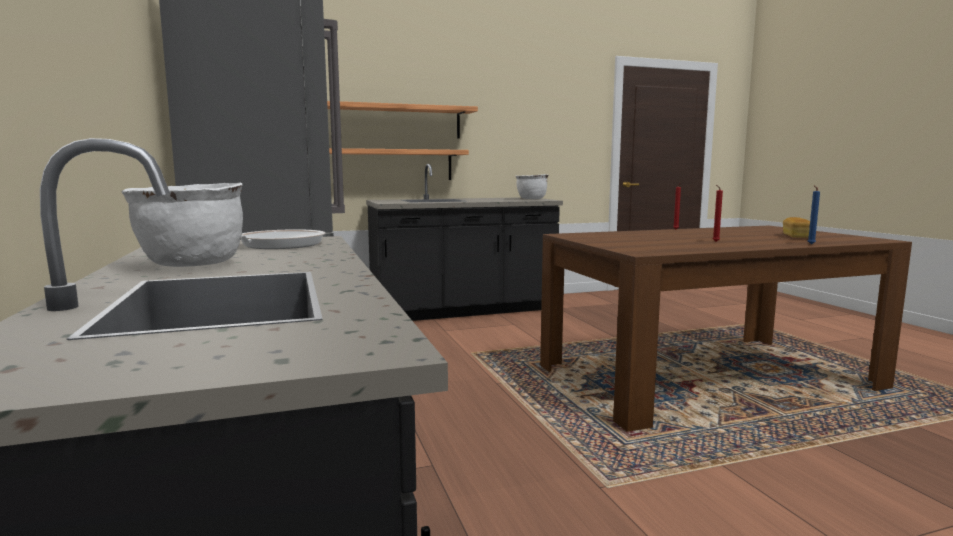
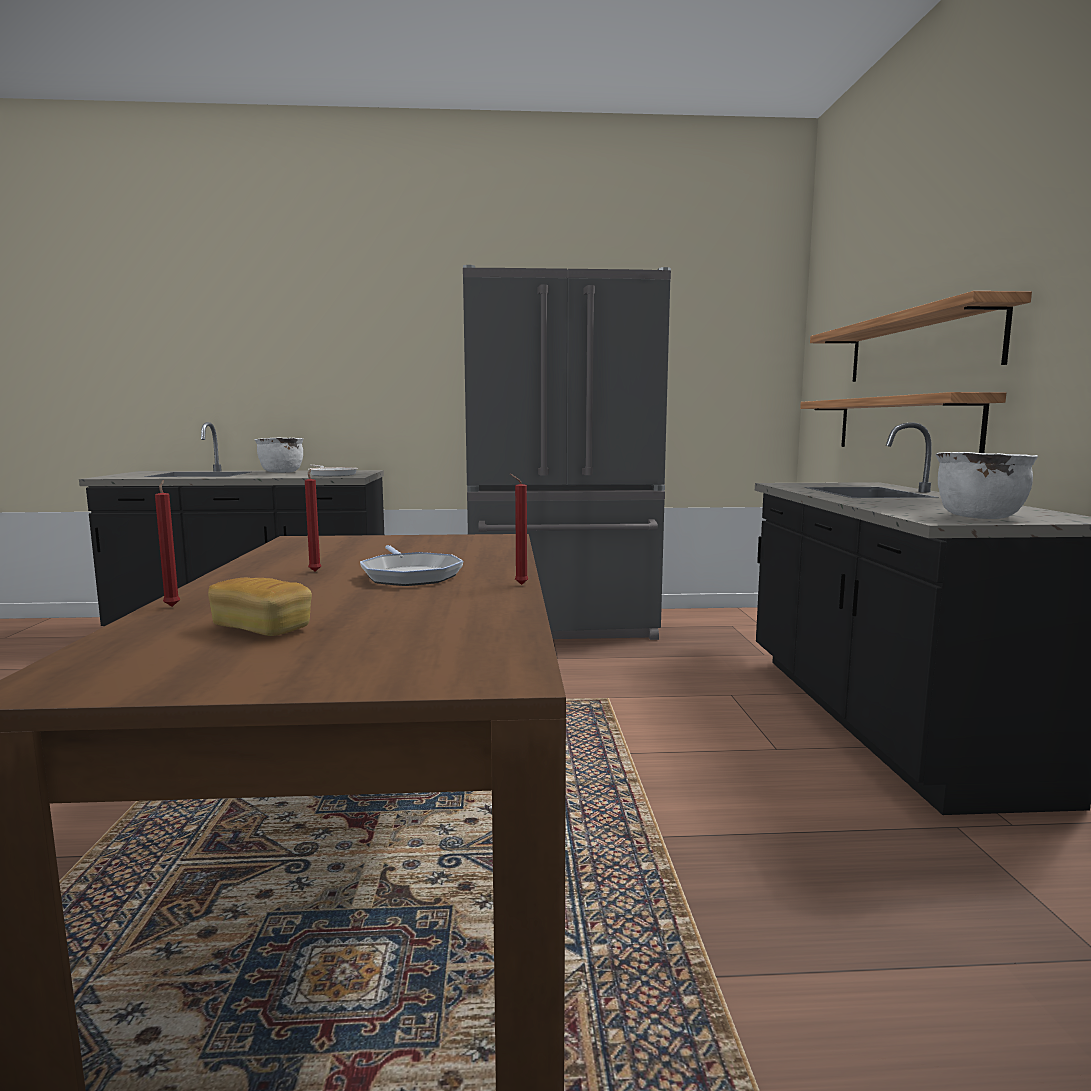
camera: 105 degrees right, 0 degrees up
blue candle [808,186,820,244] -> red candle [155,480,180,607]
none -> frying pan [360,545,463,586]

